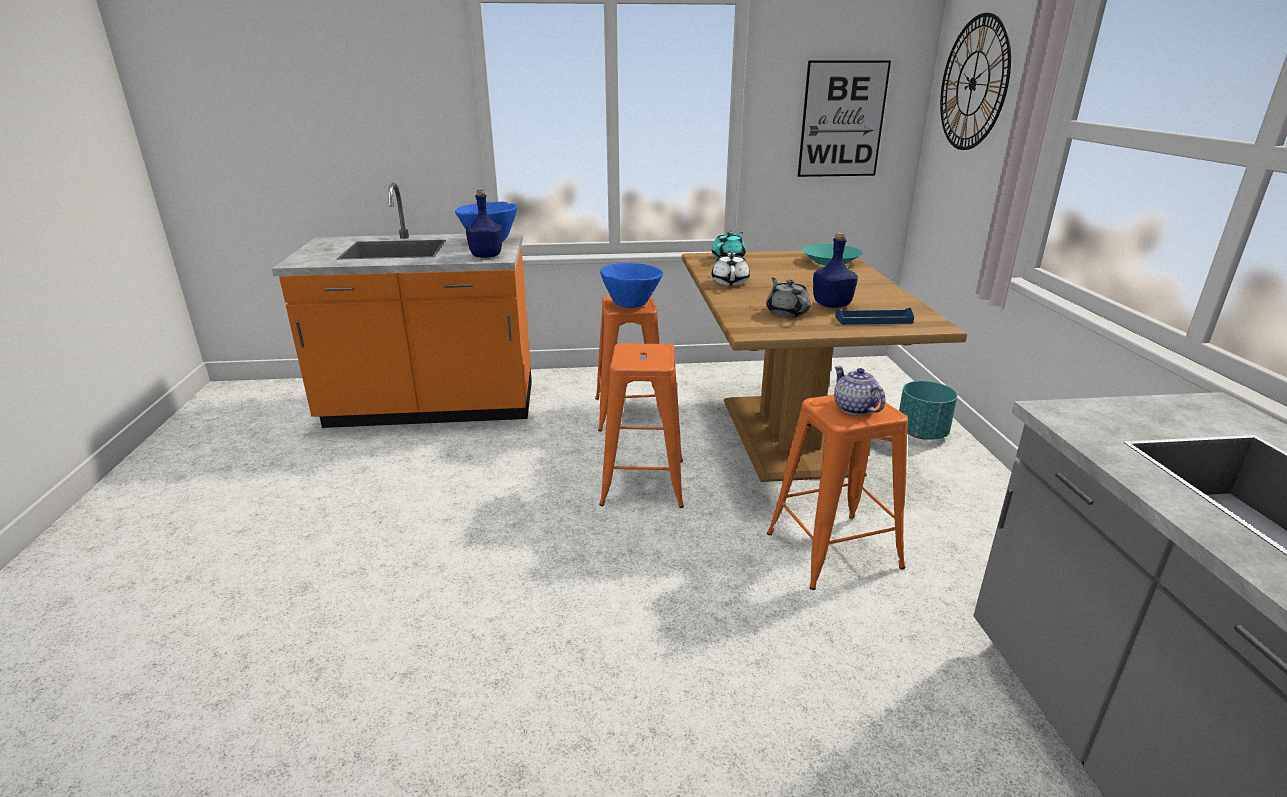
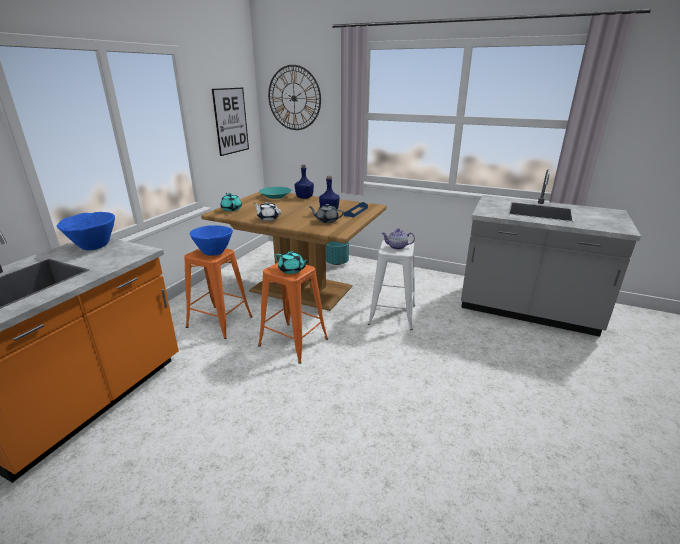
camera: 60 degrees left, 0 degrees up
blue bottle [466,189,502,258] -> blue bottle moved to [295,165,314,199]
orange stool [767,395,908,590] -> white stool [368,240,415,330]
none -> turquoise teapot [275,251,309,274]

